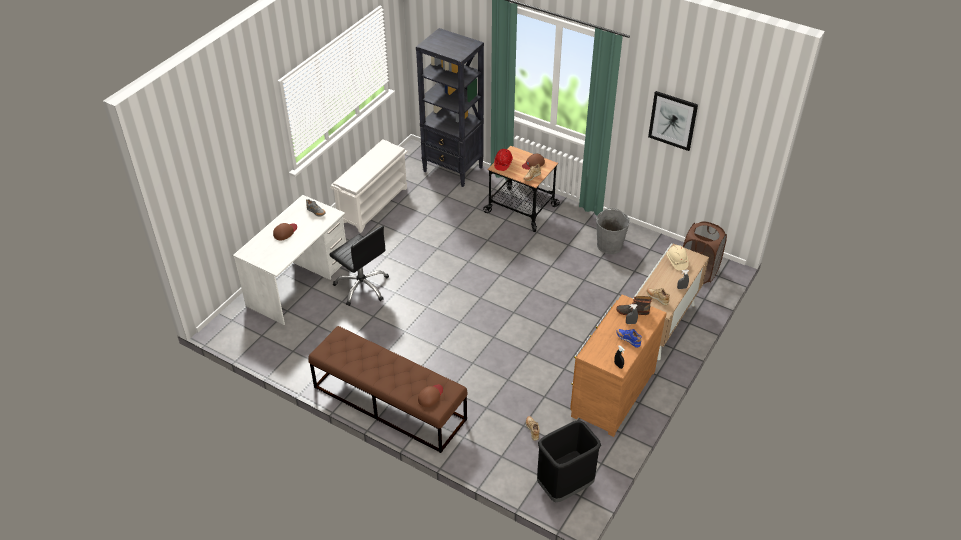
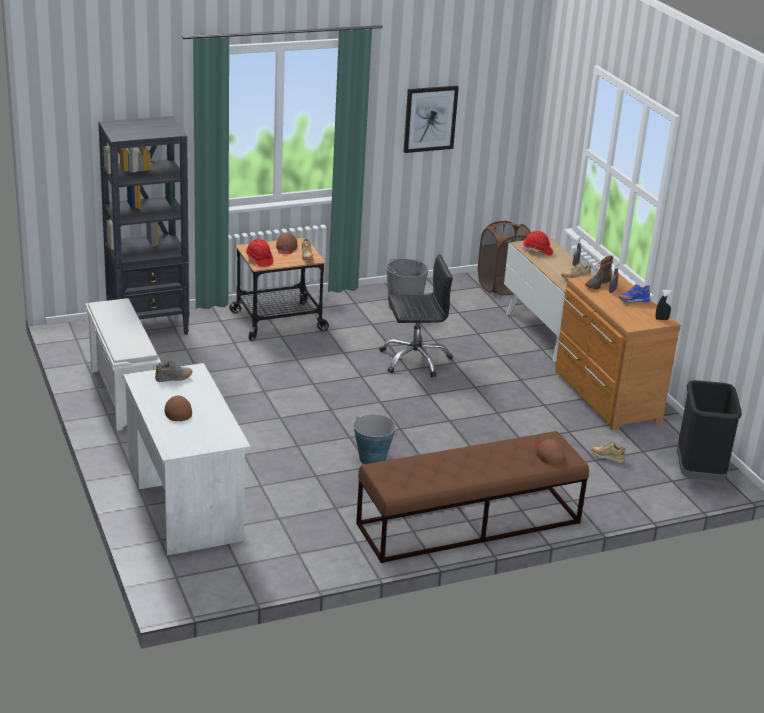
camera: 55 degrees left, 15 degrees down
black office chair [329,226,389,306] -> black office chair moved to [379,254,453,377]
beige hard hat [667,245,689,270] -> red hard hat [522,231,553,256]
none -> bucket [353,414,397,464]

